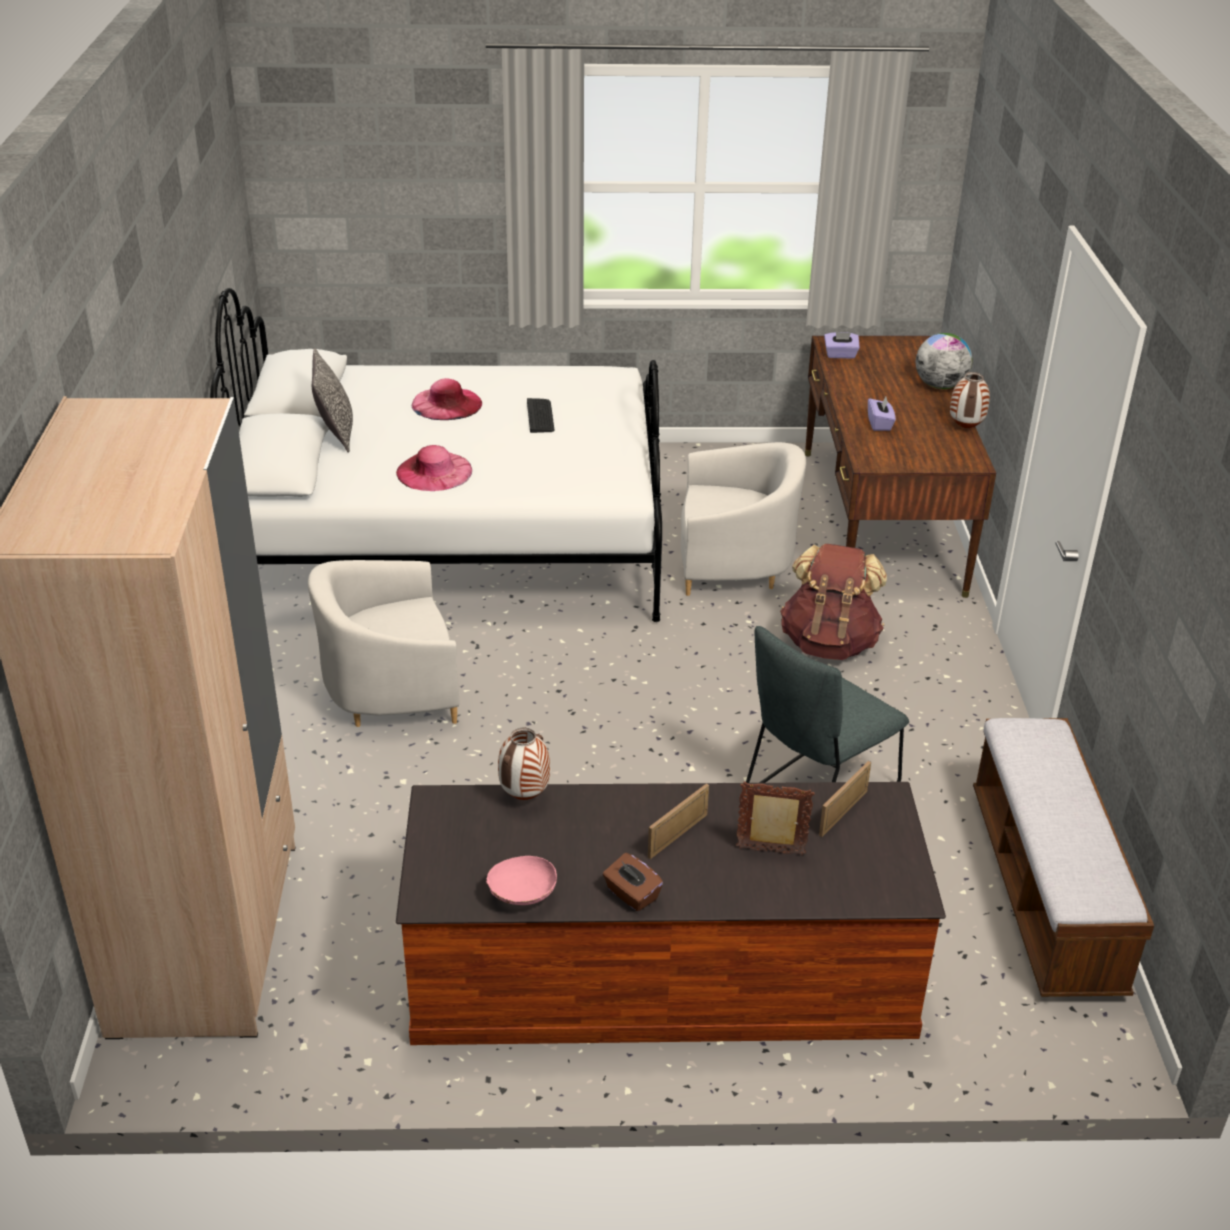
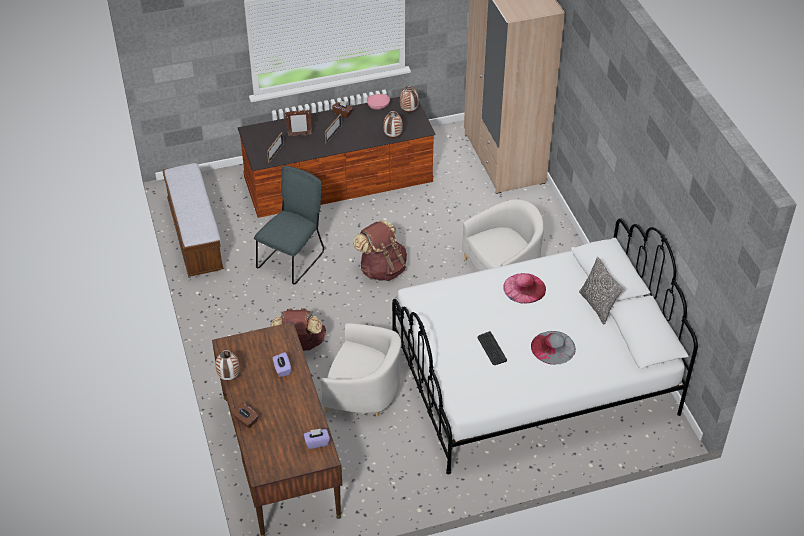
camera: 165 degrees right, 10 degrees up
pink hat [412,378,482,420] -> grey hat [531,331,576,365]
white armchair [681,442,806,596] -> white armchair turned 150 degrees counterclockwise [321,323,402,417]
globe [916,333,973,389] -> brown tissue box [232,403,259,428]
none -> brown backpack [353,220,407,281]
none -> vase [400,86,419,113]

